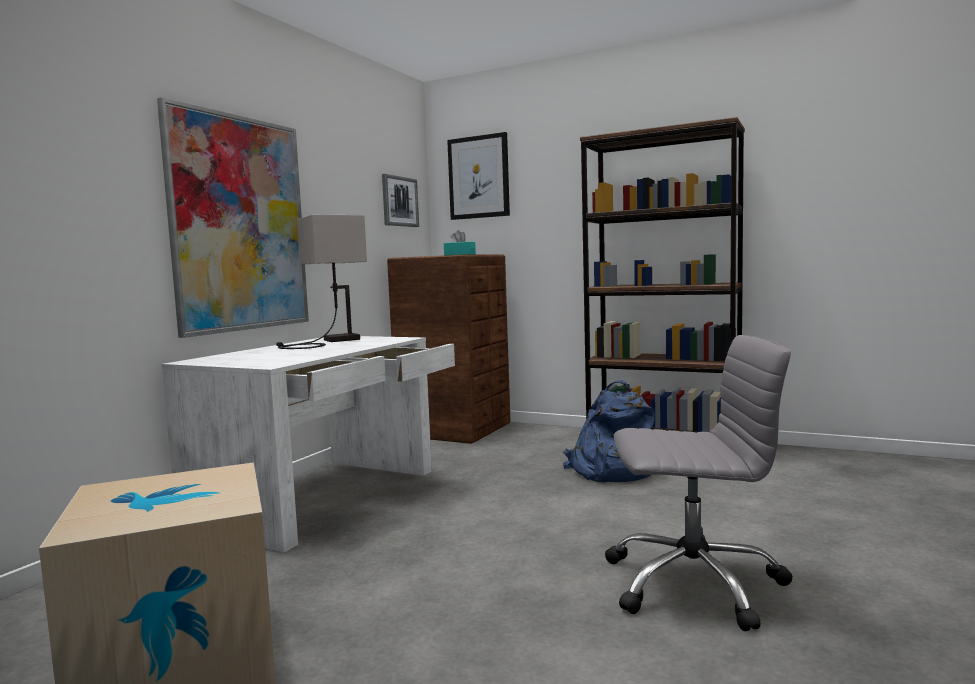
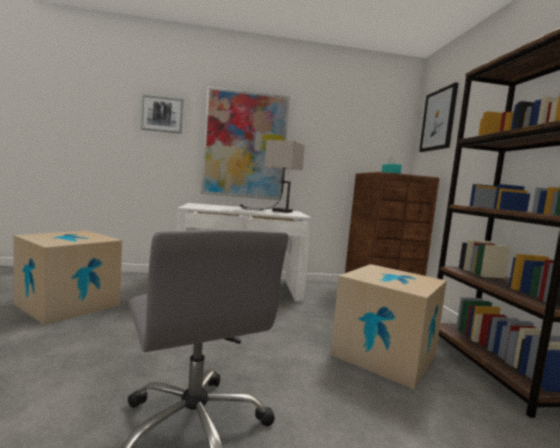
camera: 55 degrees right, 0 degrees up
picture [382,174,419,227] -> picture moved to [141,94,183,134]
blue backpack [563,380,655,482] -> cardboard box [330,264,447,389]

